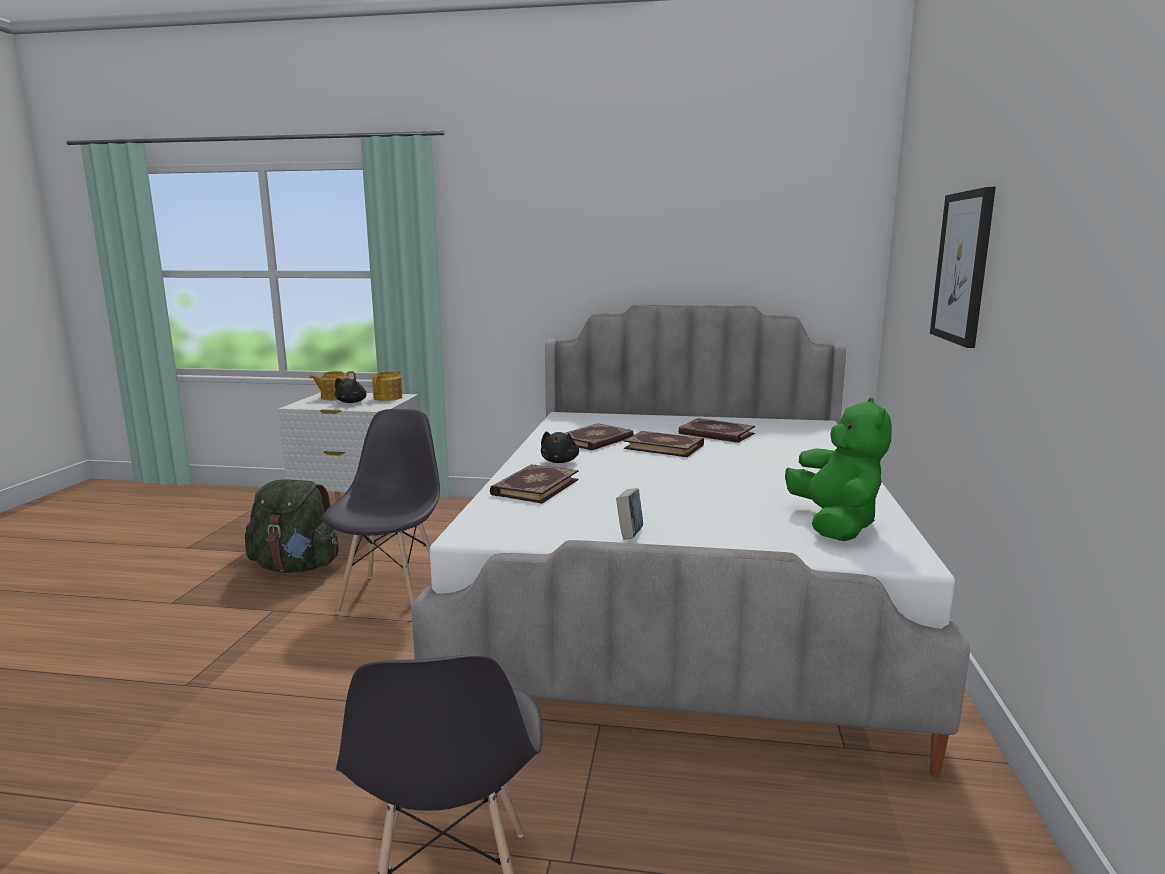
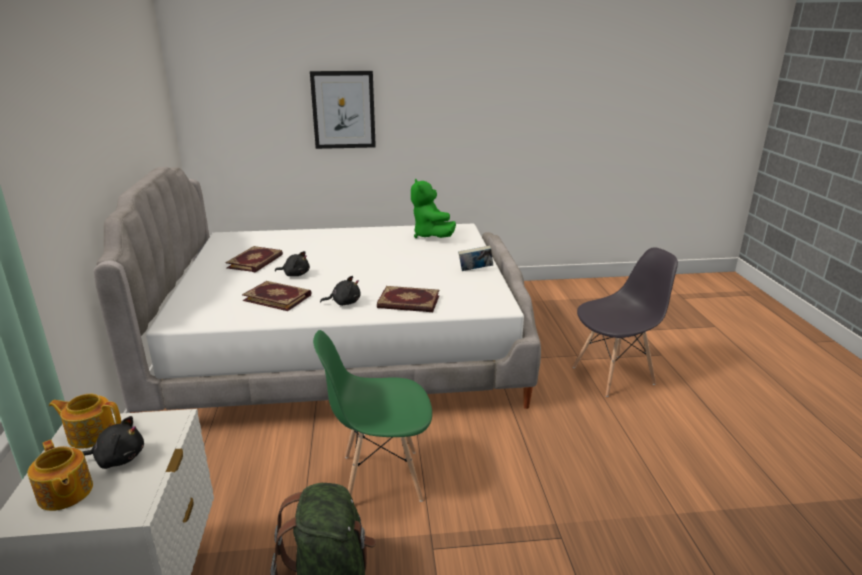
camera: 105 degrees left, 10 degrees up
grey chair [323,409,440,614] -> green chair [313,330,432,502]
book [624,431,704,457] -> black plush toy [275,251,310,276]
green plush toy [785,398,892,541] -> green plush toy turned 90 degrees counterclockwise [411,179,456,238]

